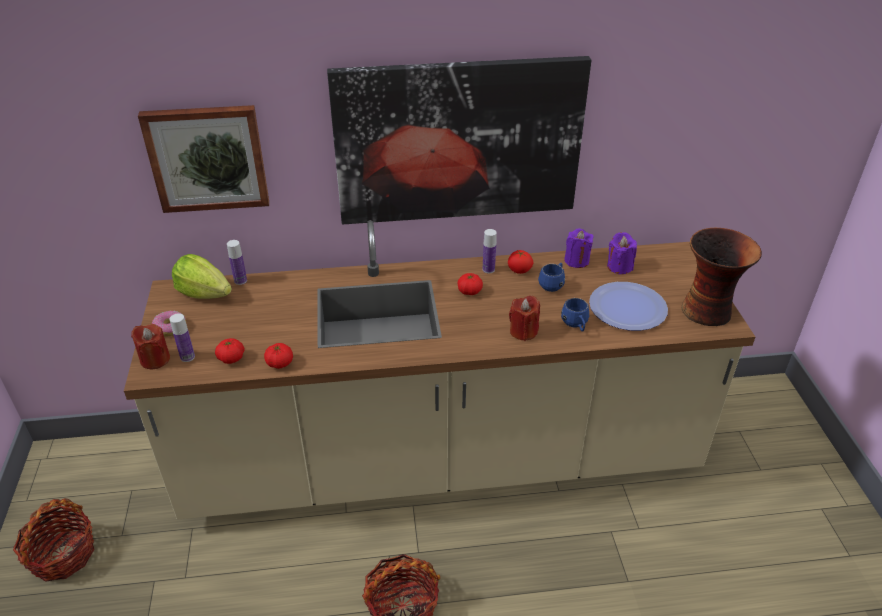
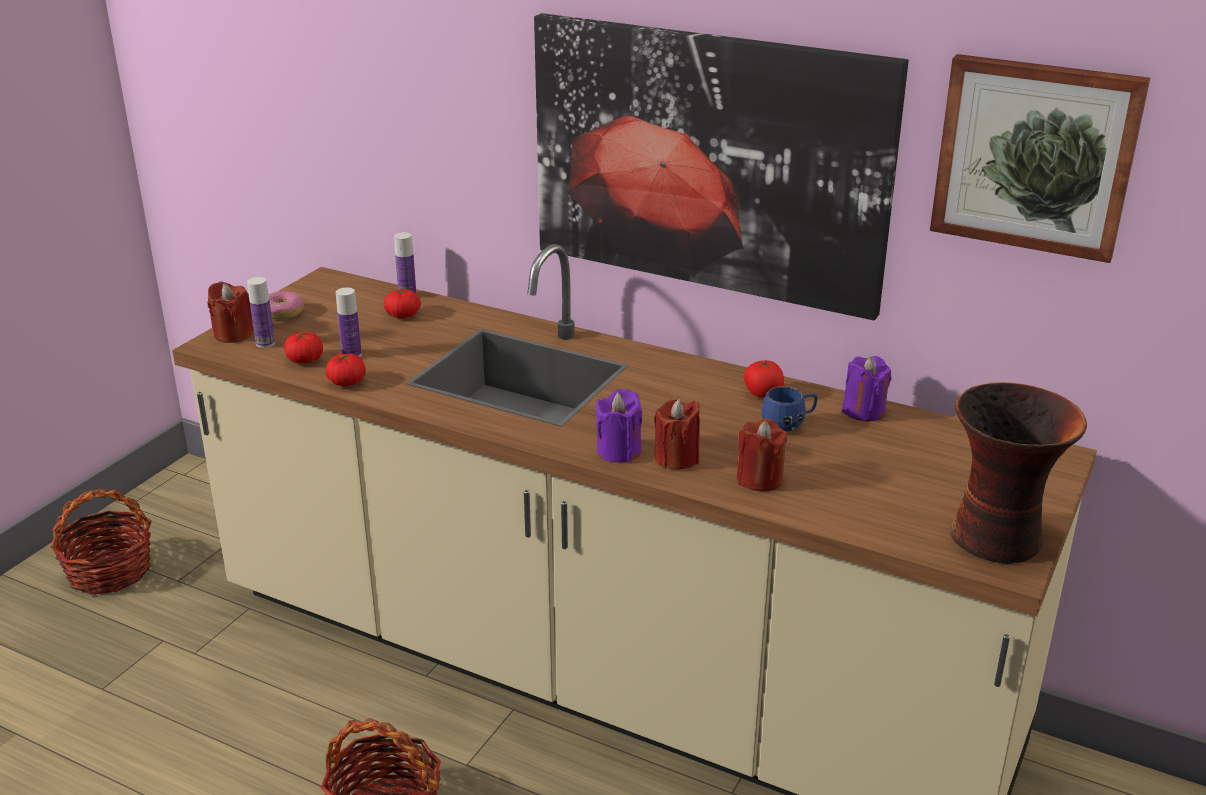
camera: 35 degrees right, 10 degrees down
picture [138,105,269,213] -> picture moved to [930,54,1150,263]
lettuce [172,254,232,299] -> none
tomato [457,273,483,295] -> tomato moved to [384,289,421,318]
bottle [483,229,497,273] -> bottle moved to [336,287,362,357]
blue mug [561,298,589,331] -> red candle [737,418,788,491]
plate [589,282,668,331] -> none
purple candle [607,232,637,274] -> purple candle moved to [596,389,642,463]

